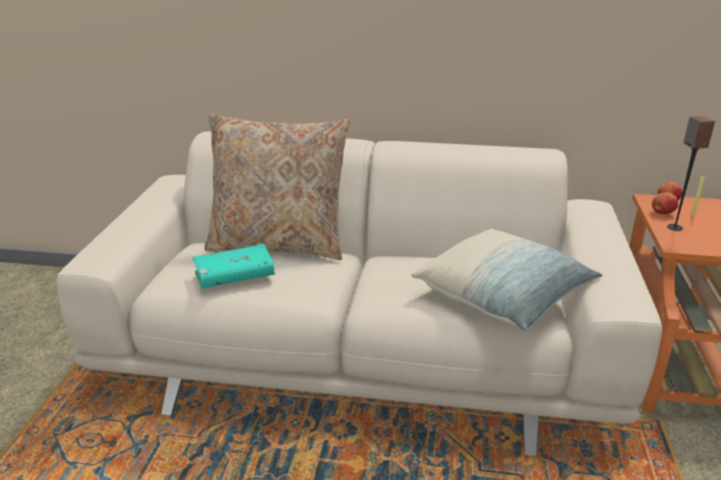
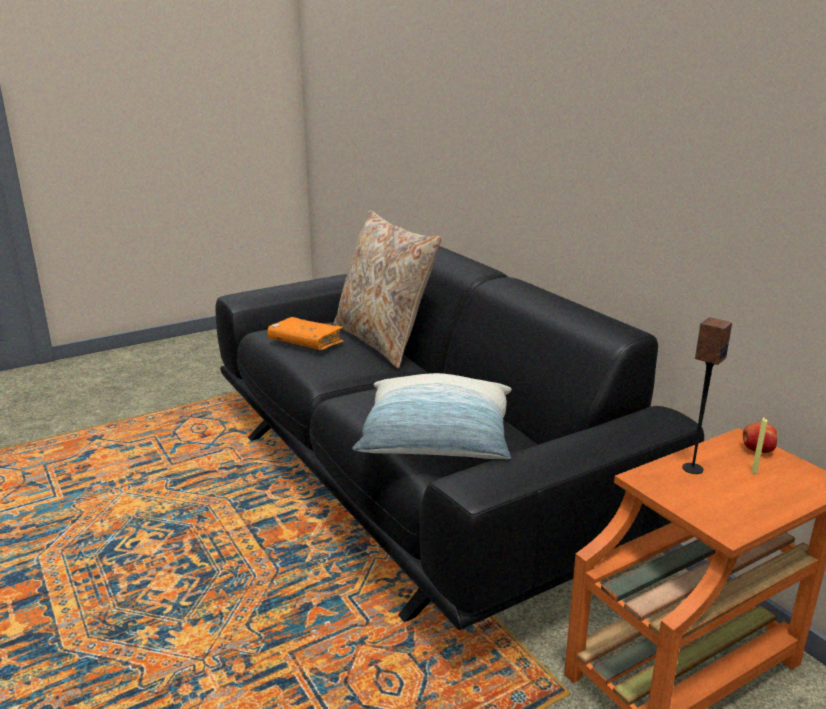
camera: 50 degrees right, 5 degrees down
beige sofa [57,131,662,456] -> black sofa [216,246,704,630]
turquoise book [192,244,275,289] -> orange book [267,317,344,350]
apple [652,192,678,214] -> none

